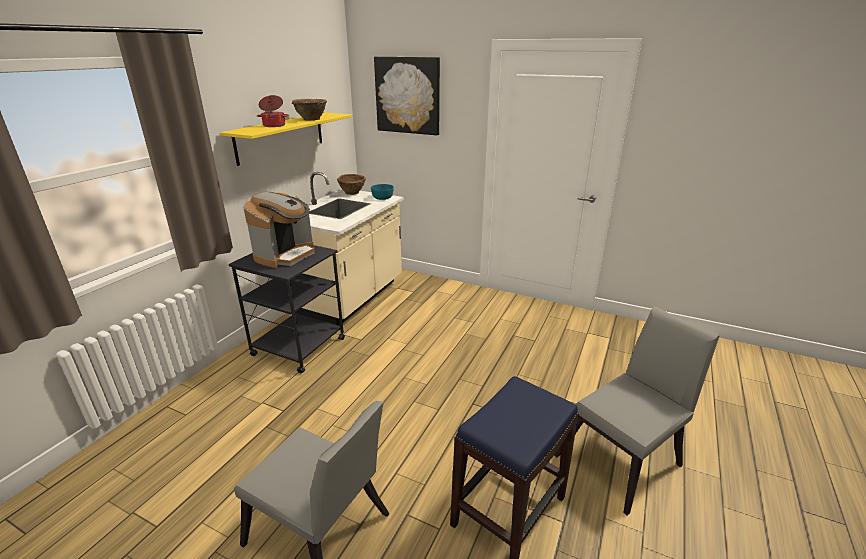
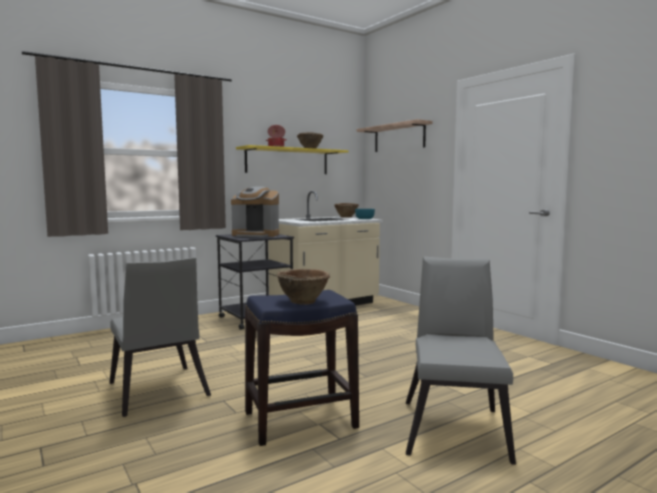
camera: 30 degrees right, 20 degrees down
coffee machine [243,192,315,268] -> coffee machine turned 45 degrees clockwise [231,186,279,237]
picture [374,57,440,135] -> shelf [356,119,433,152]
grey chair [554,306,720,516] -> grey chair turned 75 degrees counterclockwise [406,256,516,465]
none -> brown bowl [276,269,330,305]

